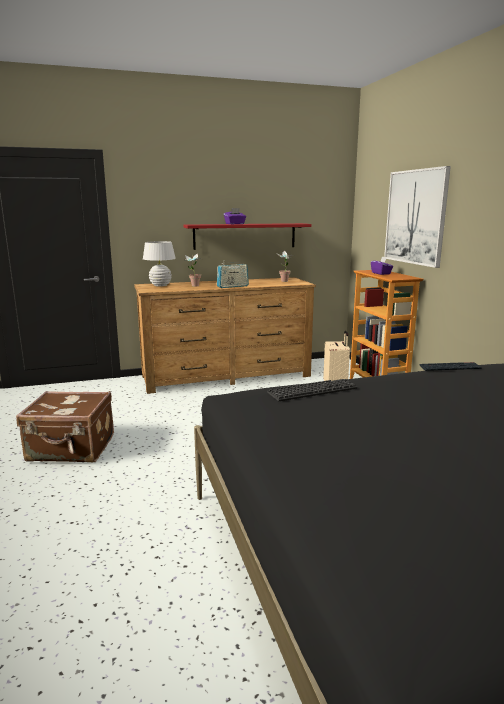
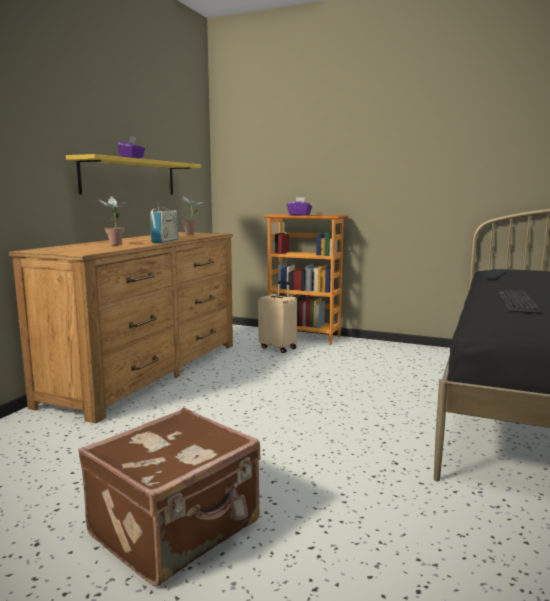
camera: 50 degrees left, 5 degrees down
white table lamp [143,241,176,287] -> none
red shelf [183,223,311,250] -> yellow shelf [66,154,201,195]
picture [384,166,451,268] -> none

